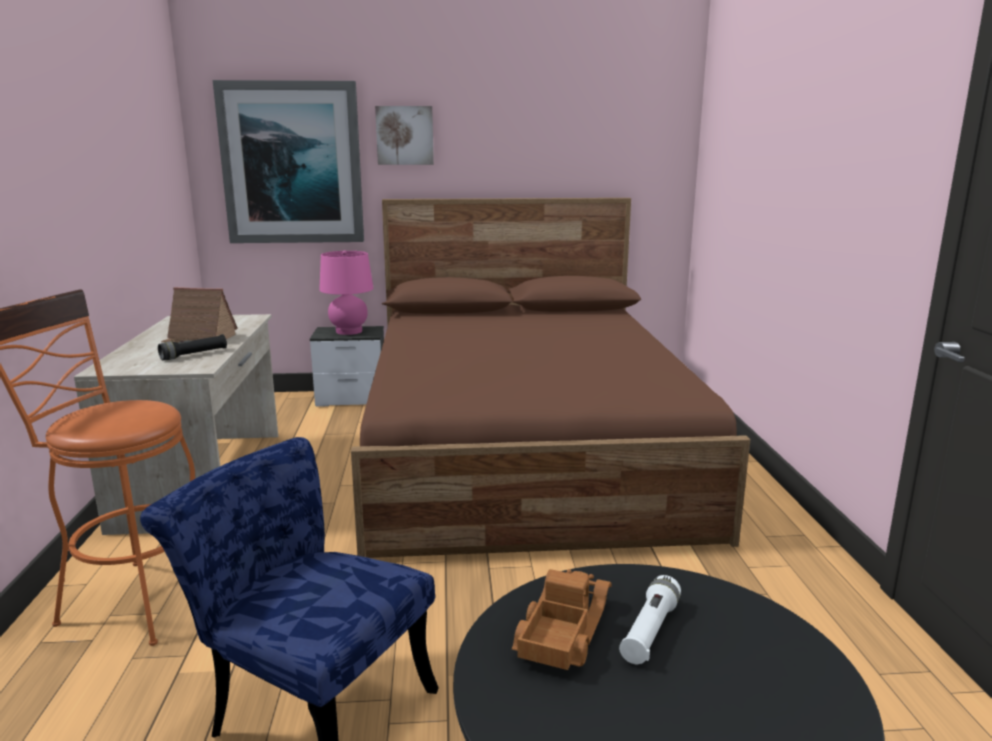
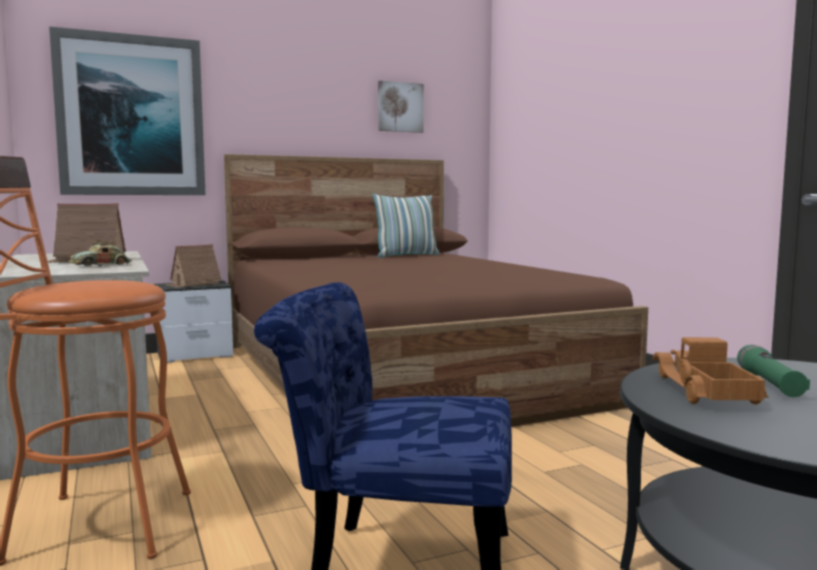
camera: 20 degrees left, 10 degrees down
black flashlight [158,334,227,360] -> toy car [69,241,132,266]
pink table lamp [319,250,373,335] -> toy house [164,244,221,288]
picture [375,106,434,165] -> picture moved to [378,80,424,133]
white flashlight [619,575,681,665] -> green flashlight [737,345,810,397]
none -> pillow [373,194,440,258]

